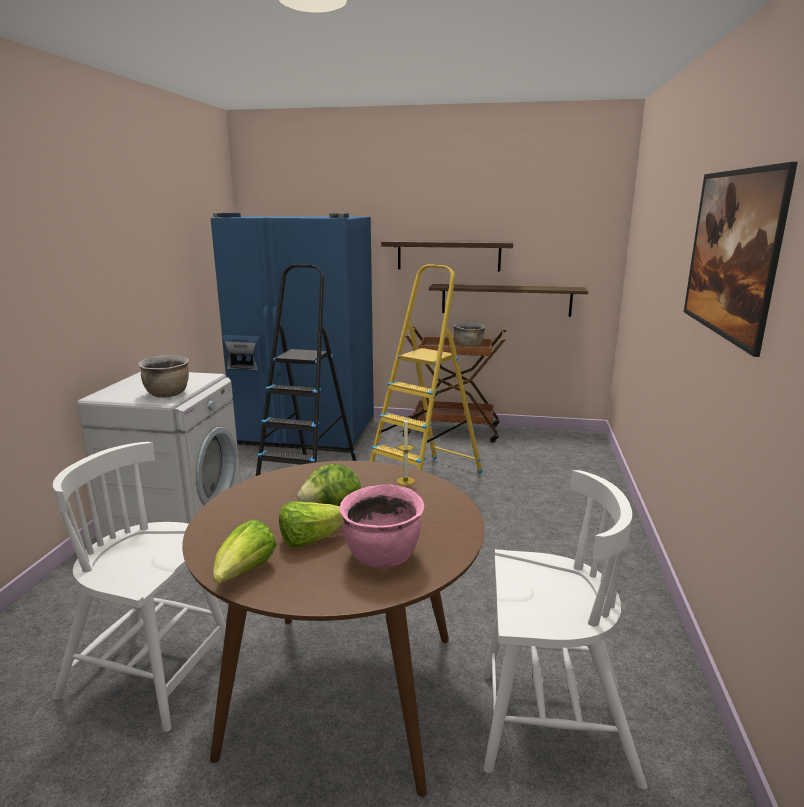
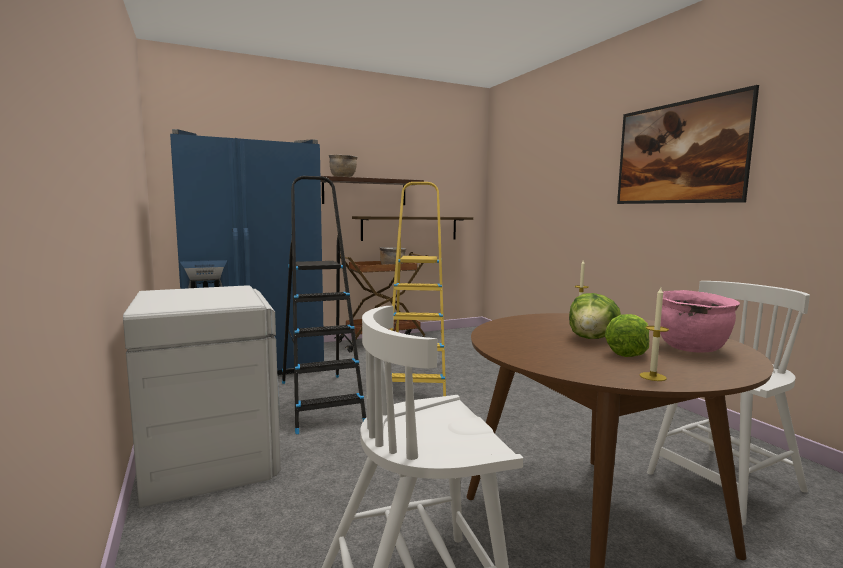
camera: 35 degrees left, 10 degrees down
brown cooking pot [138,355,189,398] -> brown cooking pot moved to [329,154,358,177]
lettuce [213,519,277,584] -> candle [640,287,669,381]

